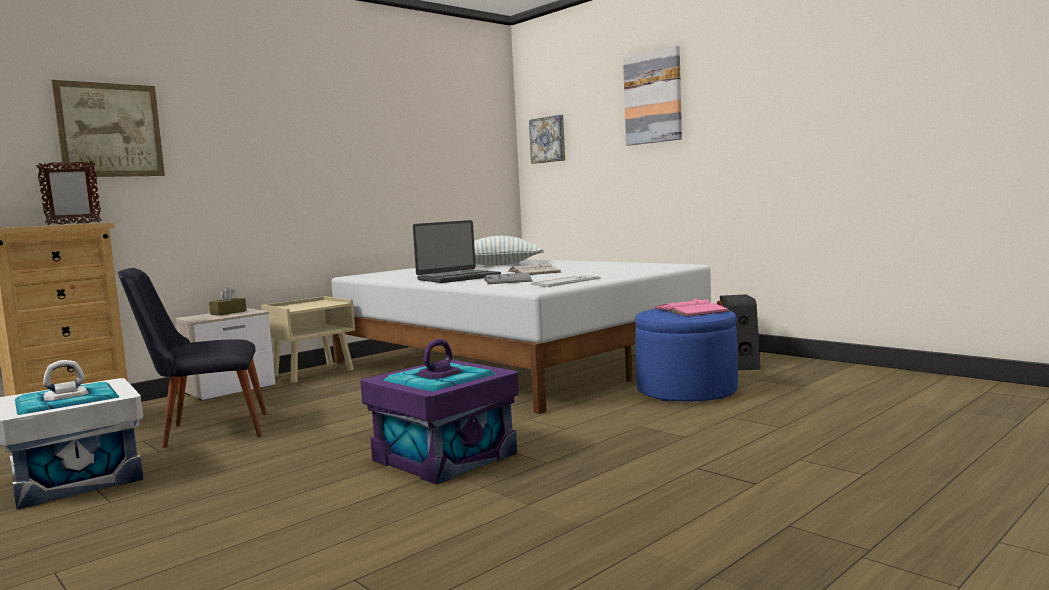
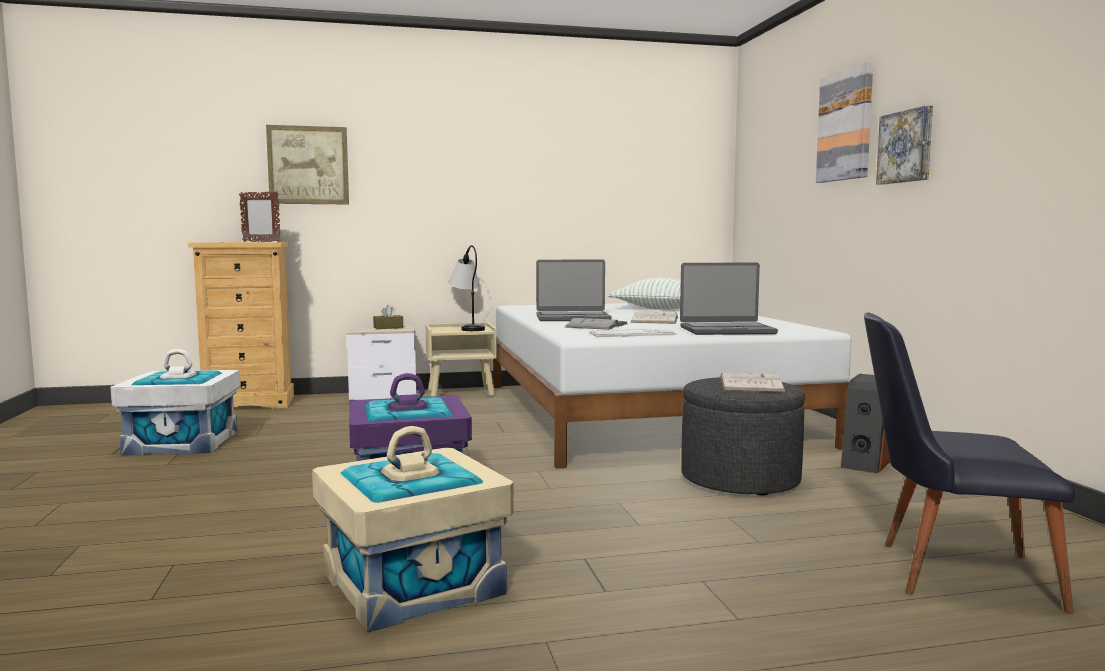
camera: 30 degrees right, 0 degrees up
black chair [118,268,267,448] -> black chair moved to [864,312,1075,614]
picture [529,115,565,164] -> picture moved to [876,105,933,185]
blue ottoman [635,309,738,401] -> grey ottoman [681,377,805,495]
pink book [654,298,729,317] -> white book [720,371,785,392]
none -> beige storage box [312,426,514,632]
none -> table lamp [449,245,485,331]
none -> laptop [680,263,778,335]

